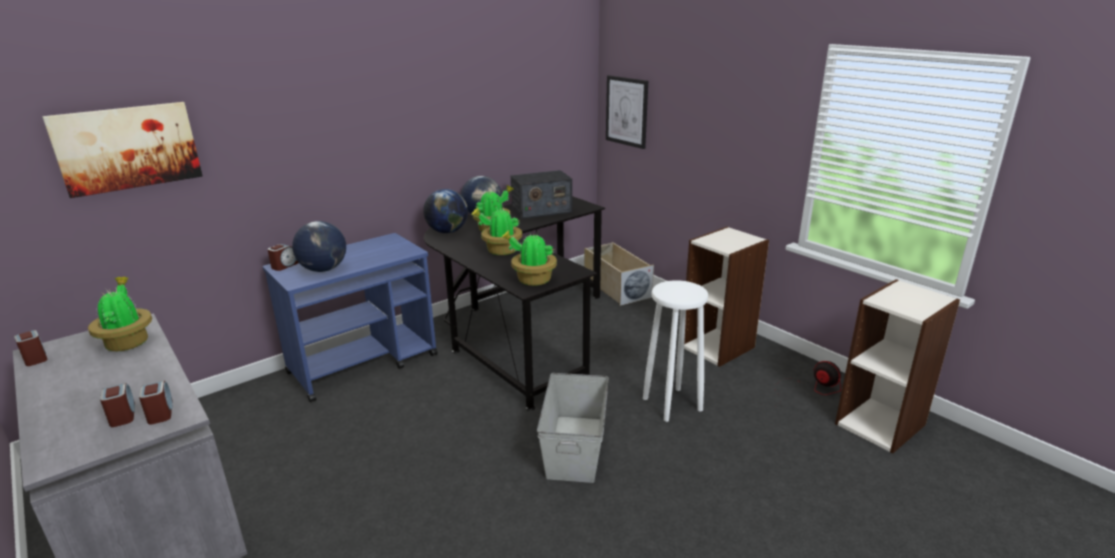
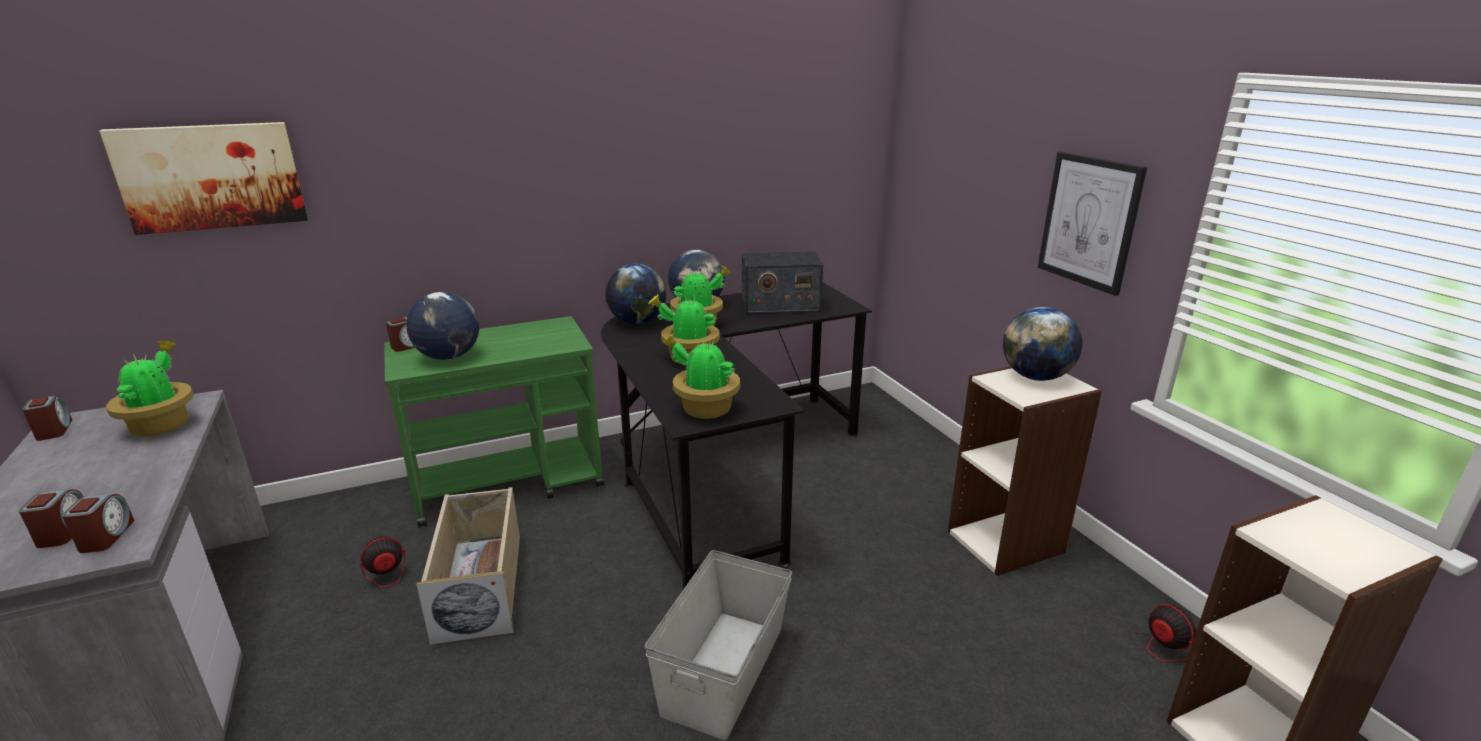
camera: 15 degrees right, 0 degrees up
blue cart [263,233,438,403] -> green cart [384,316,604,528]
beige storage box [584,242,654,306] -> beige storage box moved to [416,487,520,645]
picture [606,75,648,149] -> picture moved to [1038,151,1147,296]
white stool [643,280,708,422] -> none
none -> fan [330,536,405,642]
none -> globe [1003,307,1083,381]

